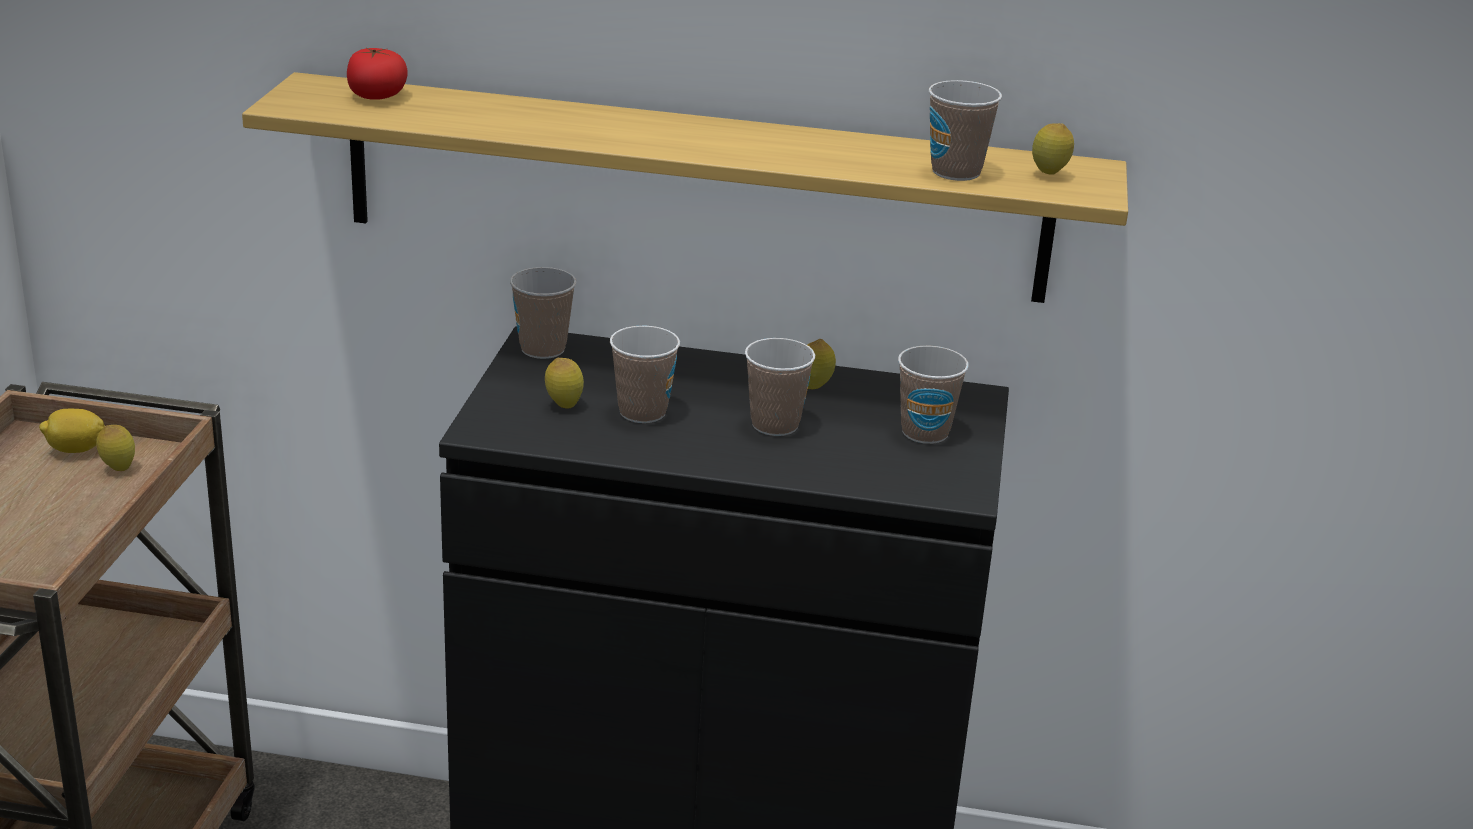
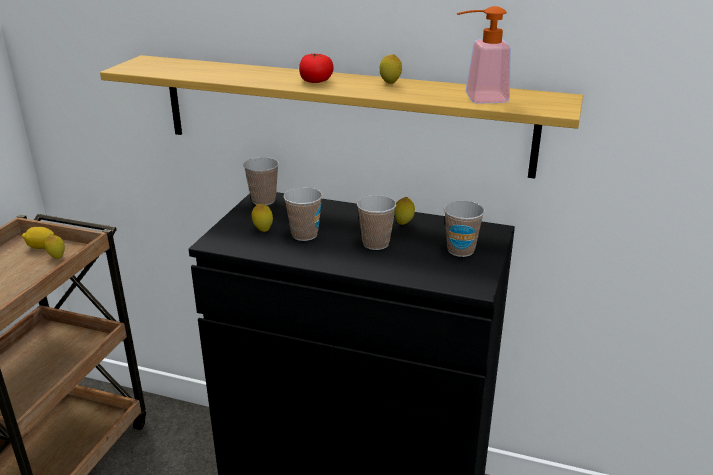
camera: 10 degrees right, 0 degrees up
tomato [347,48,407,100] -> tomato moved to [299,53,334,83]
cup [928,80,1002,181] -> soap dispenser [457,6,511,104]
lemon [1032,123,1074,175] -> lemon moved to [379,54,402,84]

